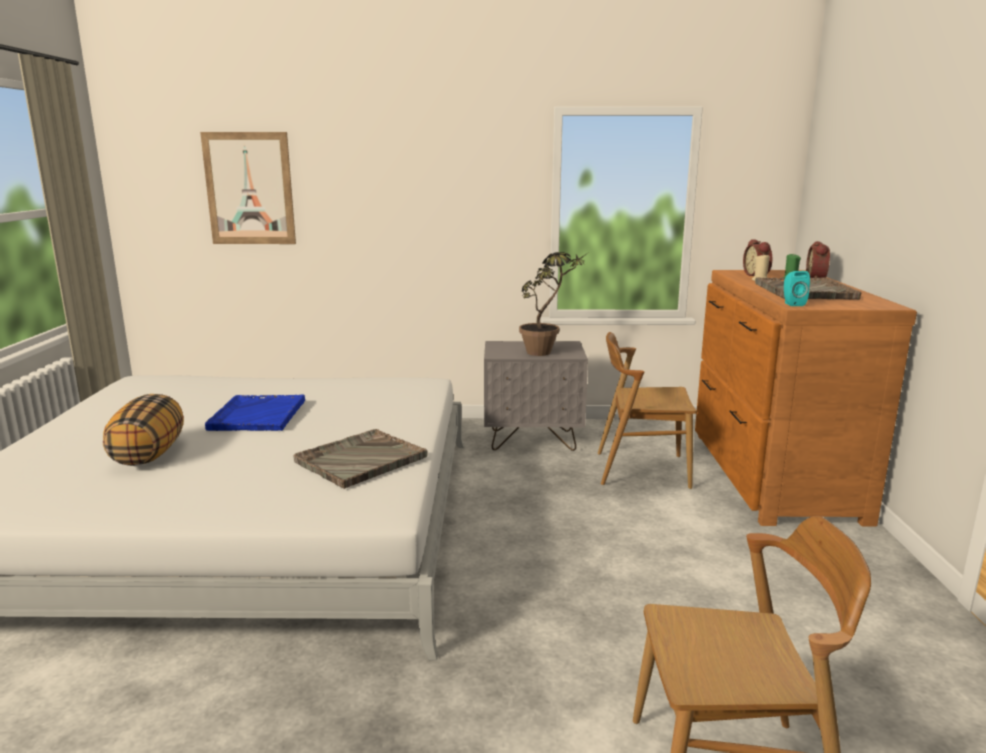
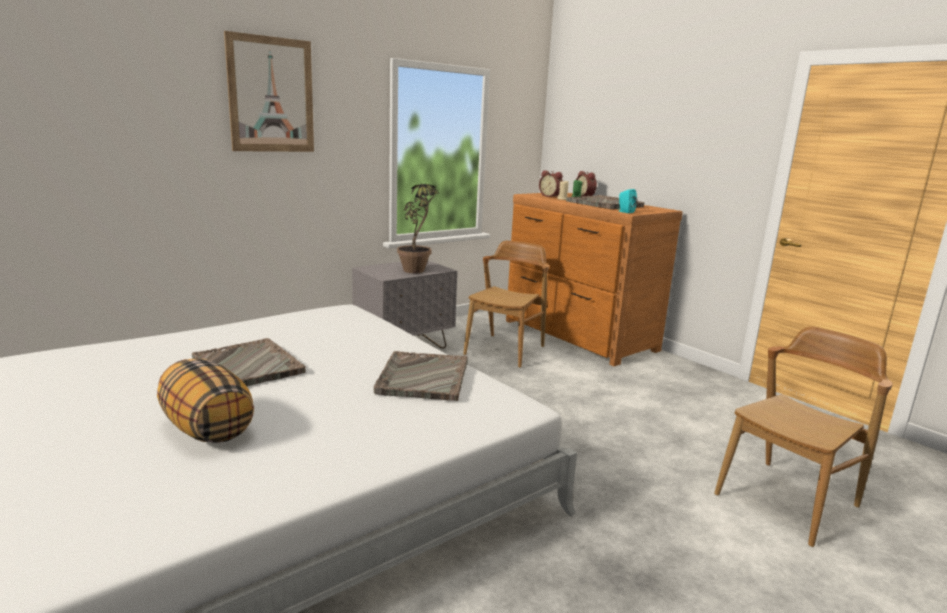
camera: 40 degrees left, 0 degrees up
picture [200,132,296,244] -> picture moved to [224,31,314,152]
blue tray [205,395,305,431] -> grey tray [192,338,306,386]
brown chair [598,332,697,489] -> brown chair turned 150 degrees clockwise [463,241,550,368]

